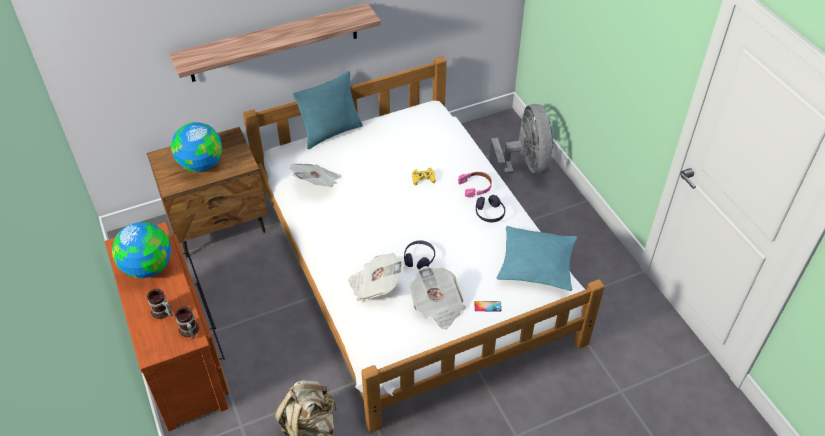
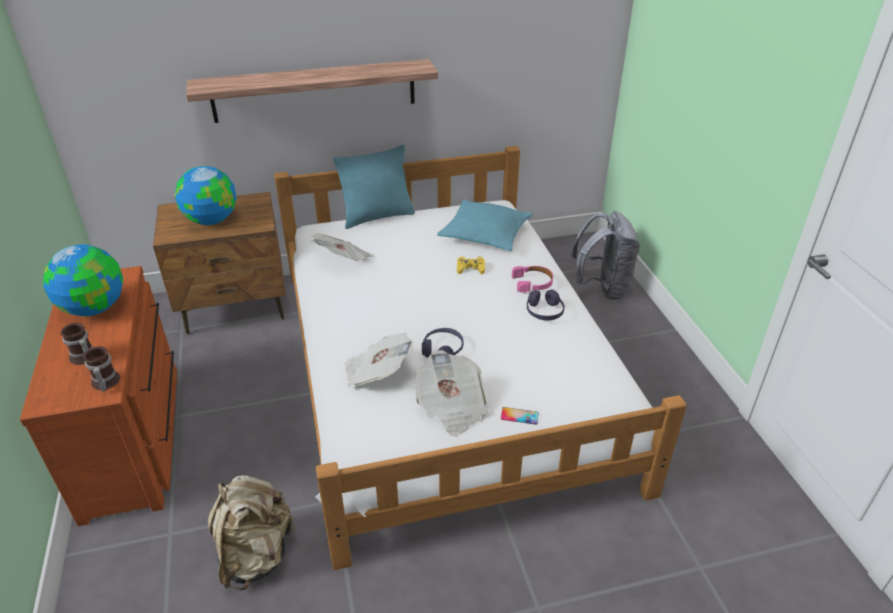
camera: 10 degrees right, 10 degrees down
grey fan [489,104,554,180] -> grey backpack [571,211,640,300]
turquoise pillow [497,226,577,291] -> turquoise pillow moved to [437,199,533,251]

